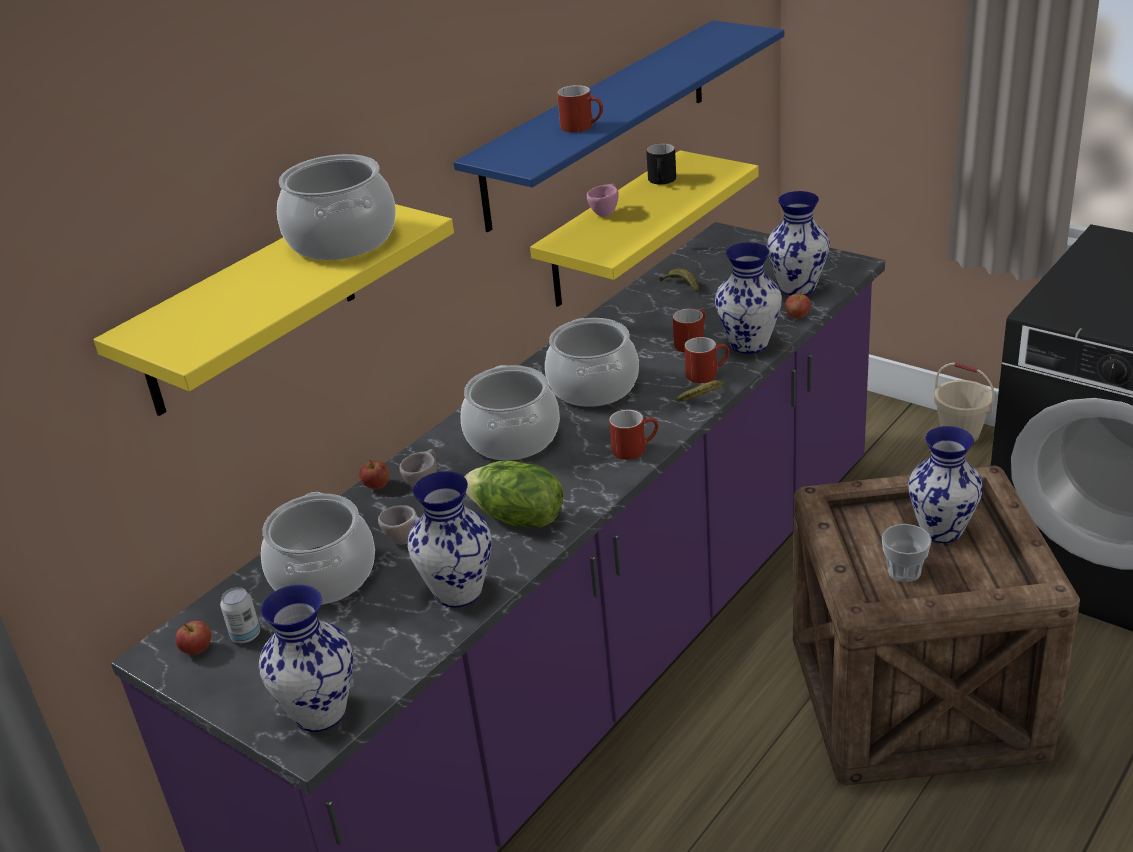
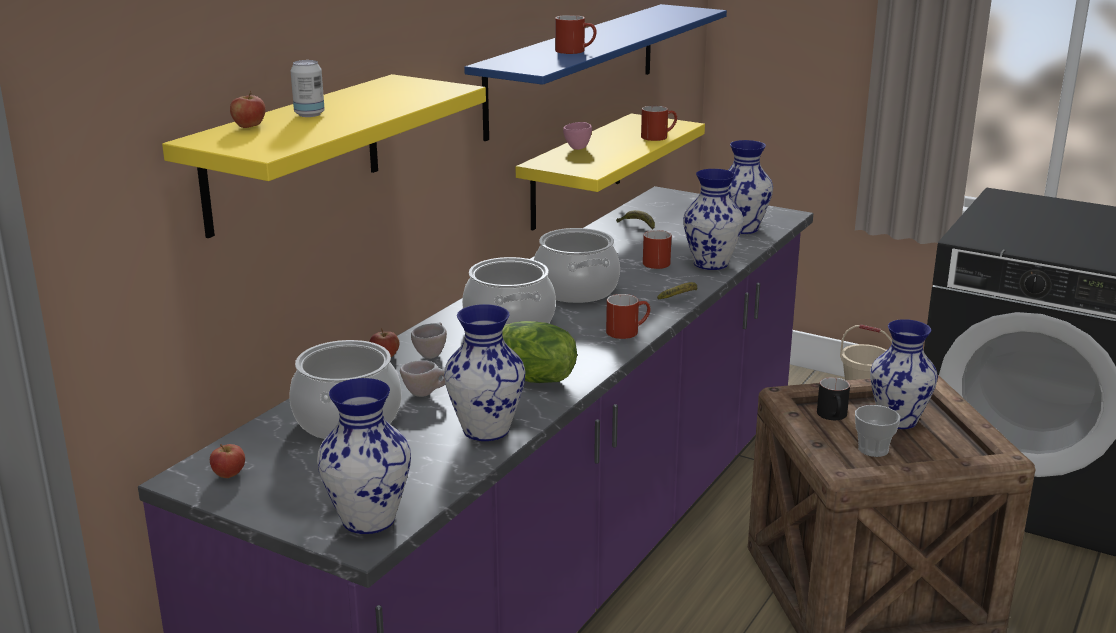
camera: 10 degrees left, 10 degrees down
can [220,587,260,643] -> can moved to [291,60,325,117]
cooking pot [277,154,396,260] -> none
black mug [646,143,676,184] -> black mug moved to [817,377,850,420]
red mug [684,337,729,383] -> red mug moved to [641,106,677,141]
apple [785,293,811,319] -> apple moved to [230,91,265,128]

